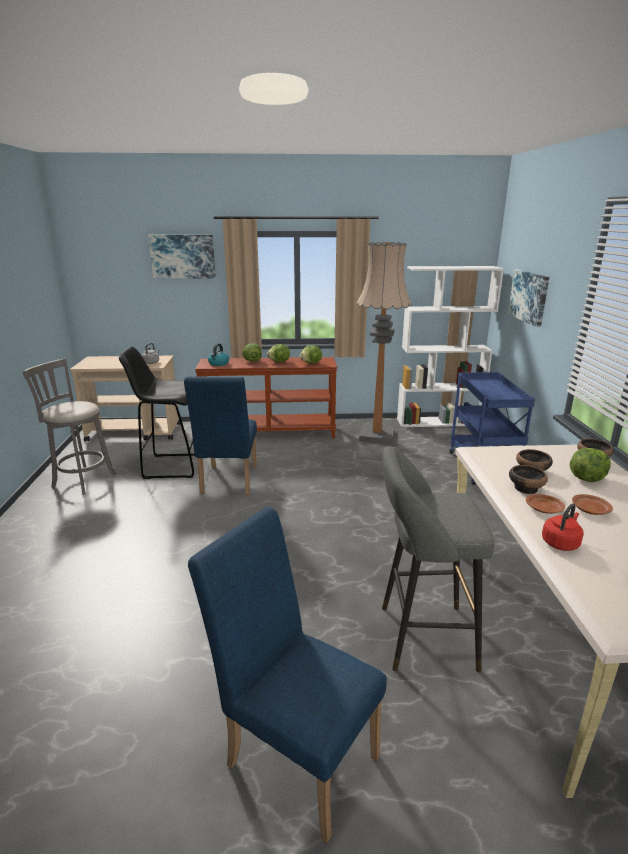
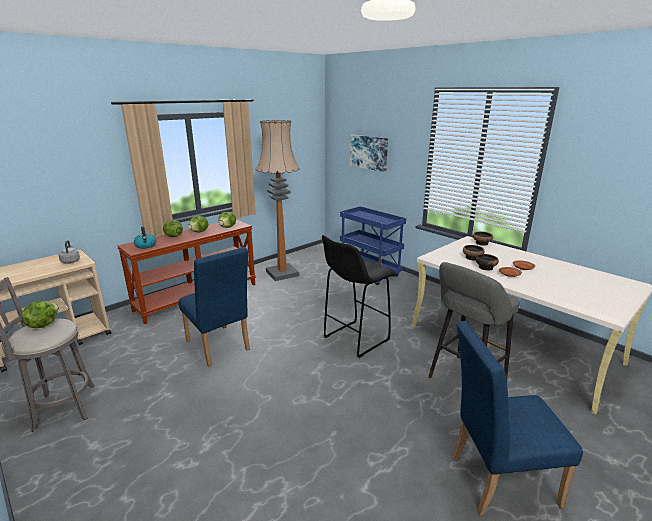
camera: 40 degrees left, 0 degrees up
black stool [119,346,195,479] -> black stool moved to [322,235,397,358]
picture [148,235,216,279] -> none
white bookcase [397,266,504,427] -> none
red kettle [542,503,584,551] -> none
lettuce [570,448,611,482] -> lettuce moved to [21,301,59,328]

